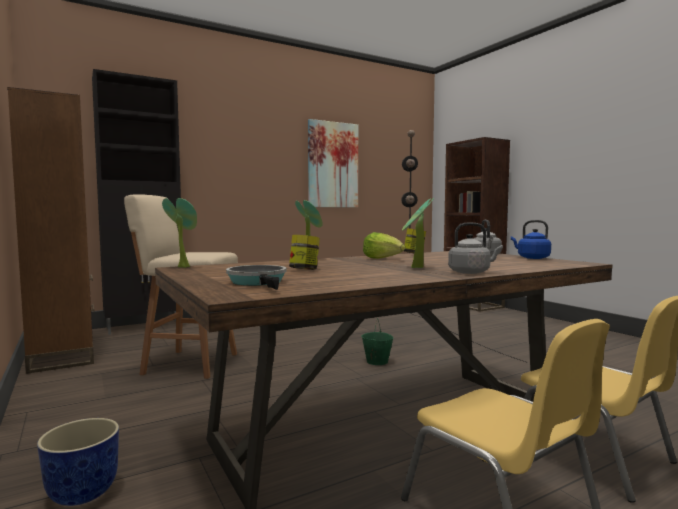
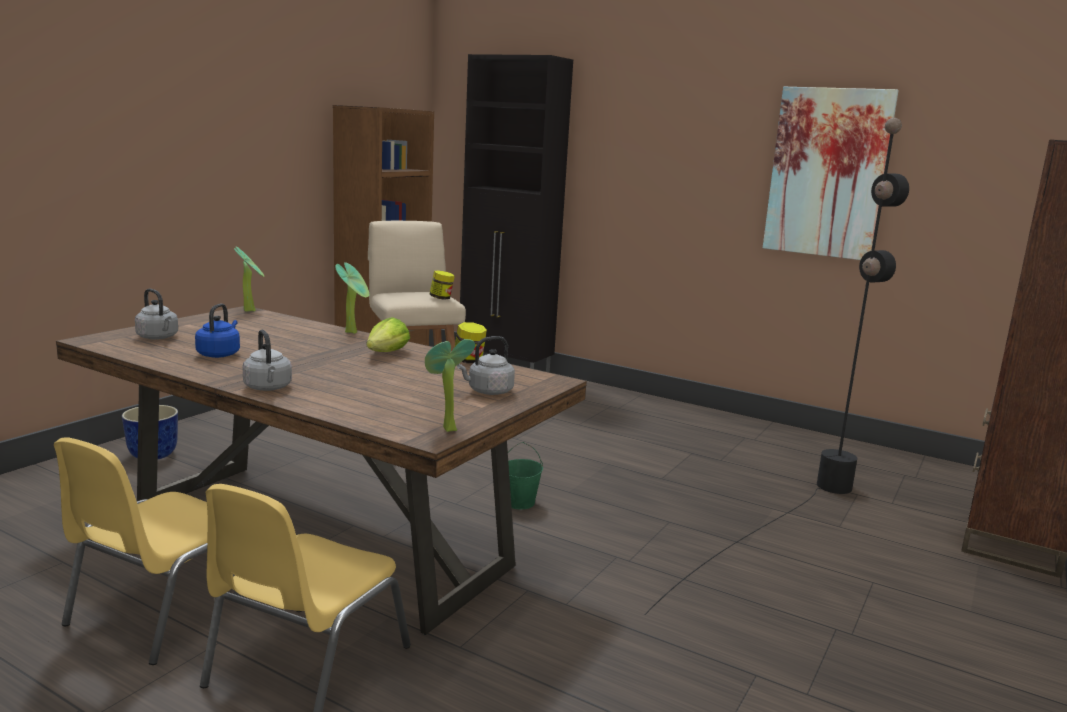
camera: 60 degrees right, 10 degrees up
frying pan [226,265,287,290] -> grey kettle [135,289,178,340]
jar [289,235,320,270] -> jar moved to [430,270,455,300]
potted plant [402,198,434,268] -> potted plant moved to [425,339,475,432]
blue kettle [511,220,551,259] -> blue kettle moved to [195,303,240,358]

